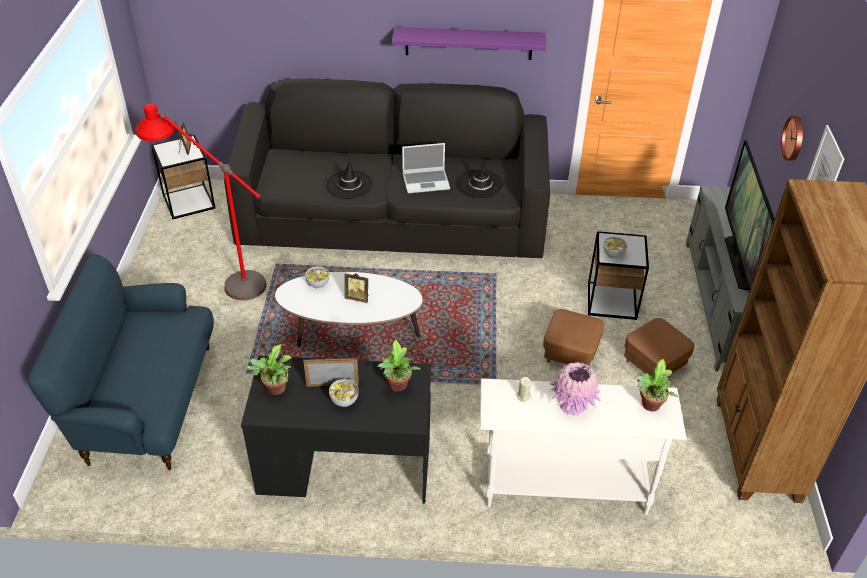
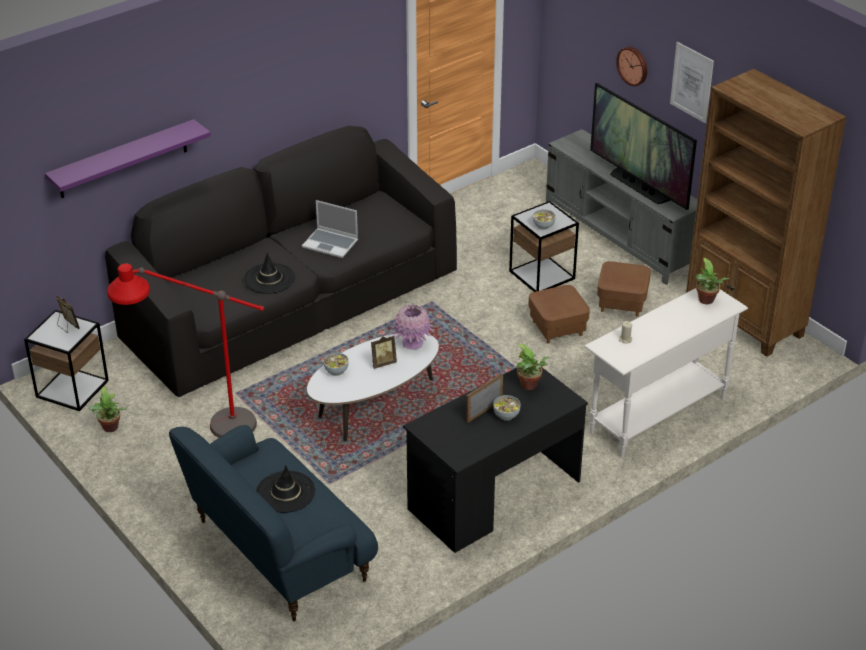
camera: 40 degrees left, 5 degrees down
potted plant [245,344,291,395] -> potted plant moved to [89,387,127,432]
purple shelf [392,27,546,60] -> purple shelf moved to [45,119,211,198]
laptop [402,143,450,193] -> laptop turned 75 degrees clockwise [302,200,358,258]
black hat [457,161,504,198] -> black hat moved to [256,465,316,513]
pink vase [549,362,601,416] -> pink vase moved to [391,304,434,350]

